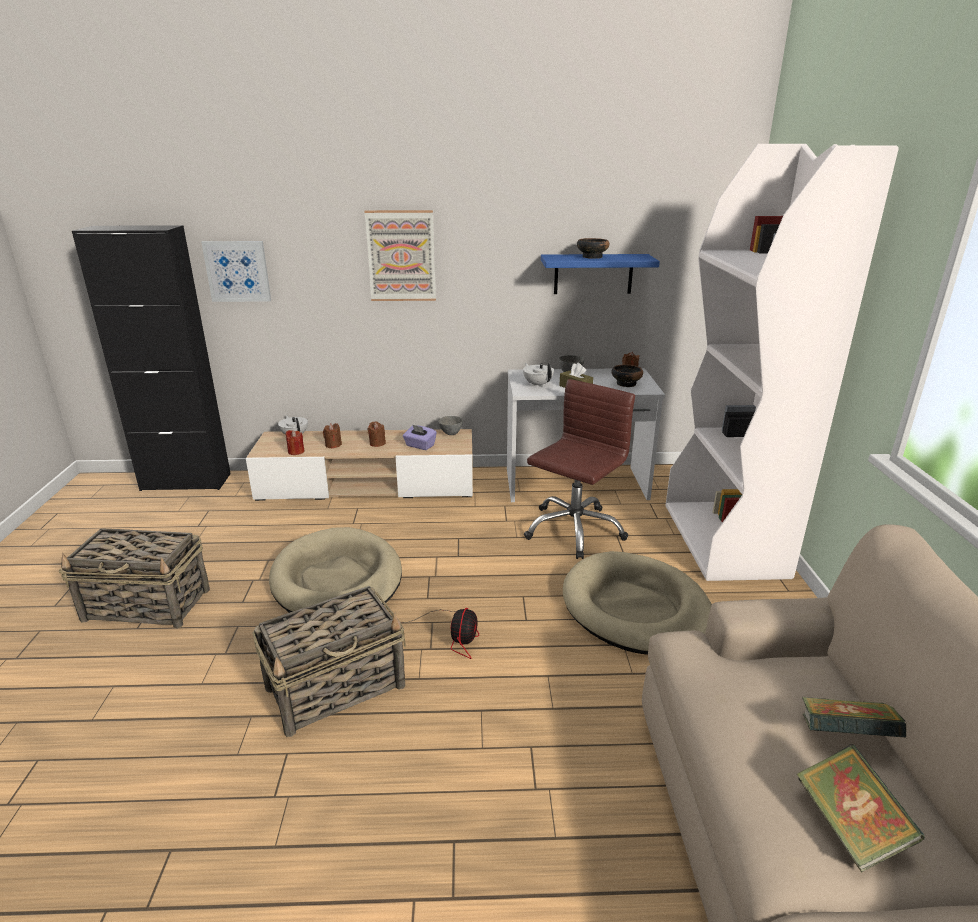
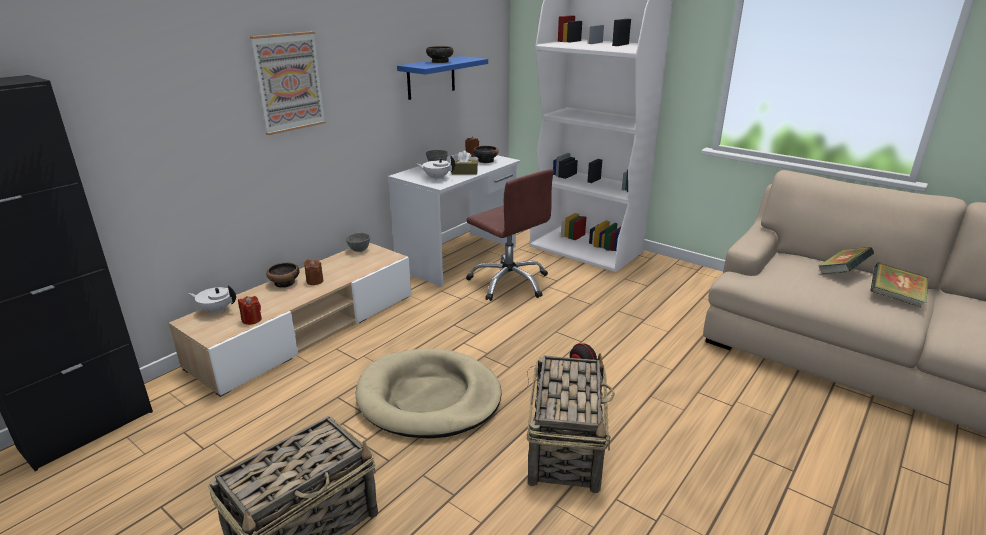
camera: 50 degrees left, 0 degrees up
picture [201,241,271,302] -> none
brown candle [323,423,342,449] -> none
purple tissue box [403,424,437,450] -> none
brown office chair [524,379,635,559] -> brown office chair turned 150 degrees clockwise [466,169,554,301]
beige dog bed [563,551,712,655] -> none
none -> bowl [266,263,300,288]

